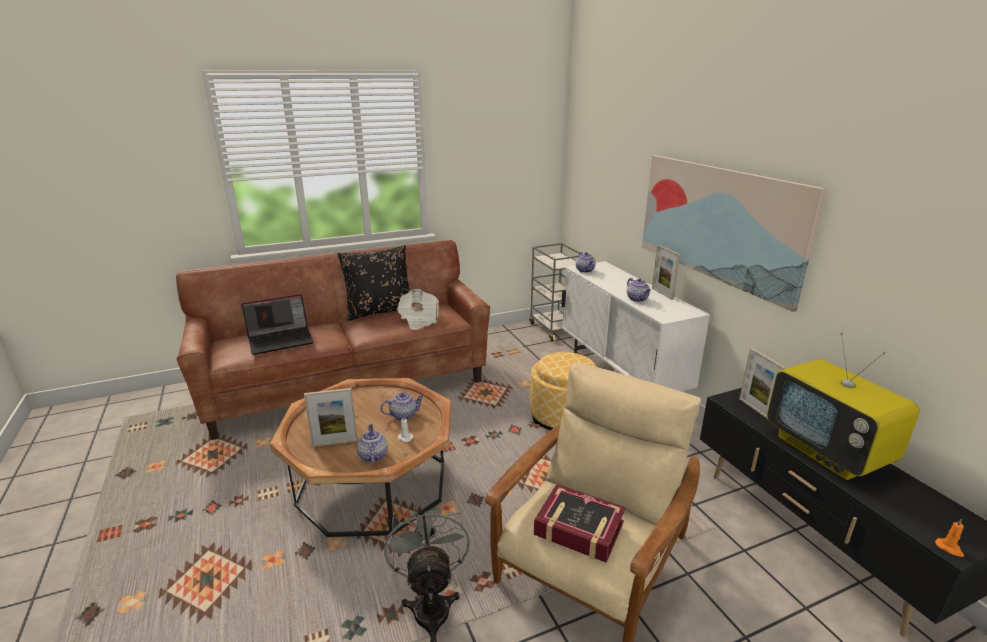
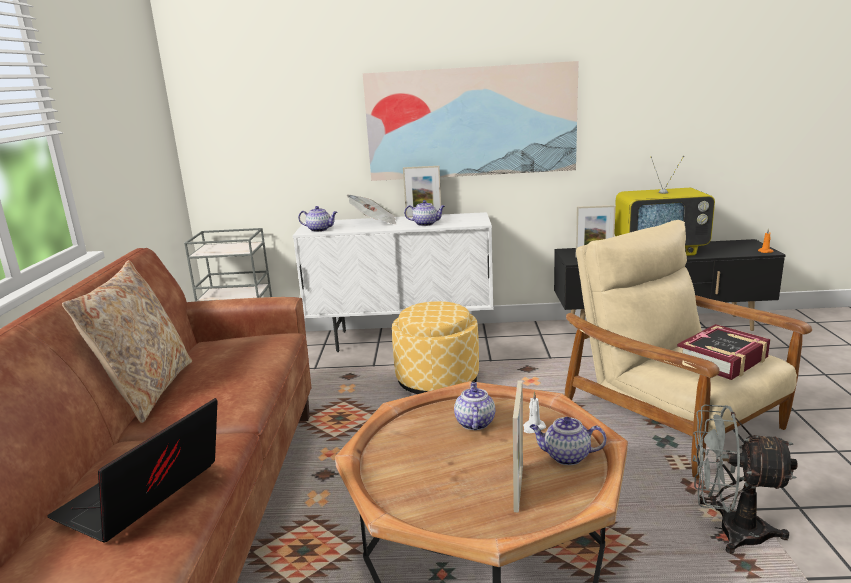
camera: 65 degrees left, 5 degrees down
laptop [241,294,314,355] -> laptop turned 150 degrees counterclockwise [47,398,217,543]
black pillow [337,245,409,321] -> beige pillow [62,260,192,423]
newspaper [397,289,439,330] -> newspaper moved to [347,195,397,224]

